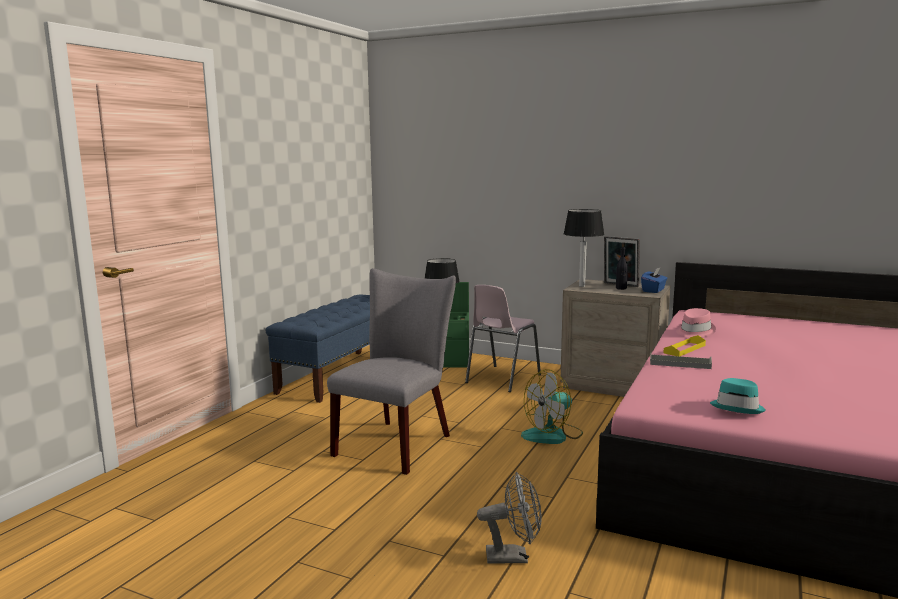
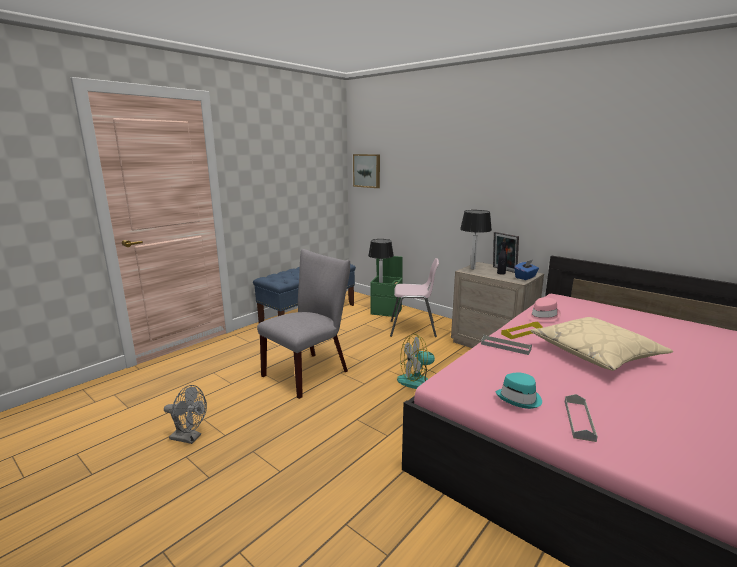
camera: 15 degrees right, 5 degrees up
pink chair [465,285,541,392] -> pink chair turned 135 degrees counterclockwise [390,258,439,337]
grey fan [477,472,542,564] -> grey fan moved to [164,385,207,444]
none -> picture [353,154,380,188]
none -> beige pillow [530,317,673,371]
none -> grey tray [565,394,598,442]

